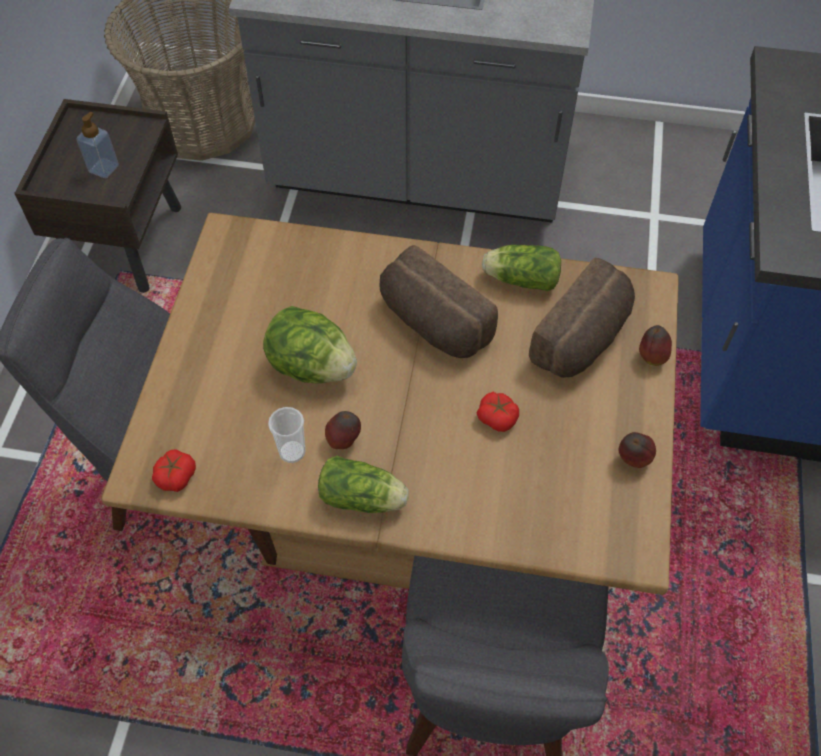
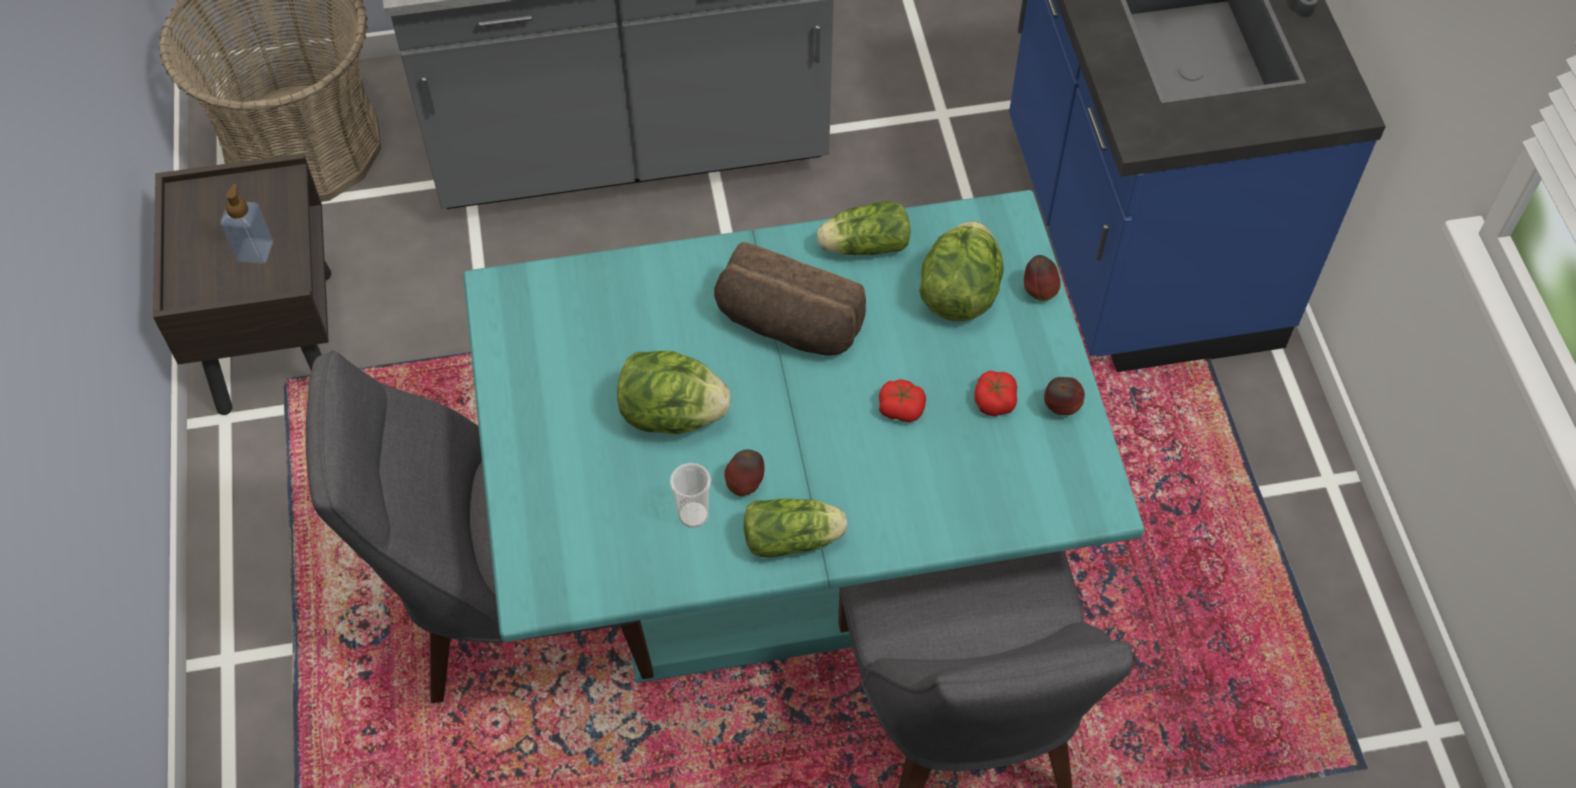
camera: 20 degrees left, 0 degrees up
brown dining table [101,213,679,595] -> turquoise dining table [463,190,1144,683]
tomato [152,449,196,492] -> tomato moved to [974,371,1017,416]
bread [529,257,635,378] -> lettuce [919,221,1004,321]

